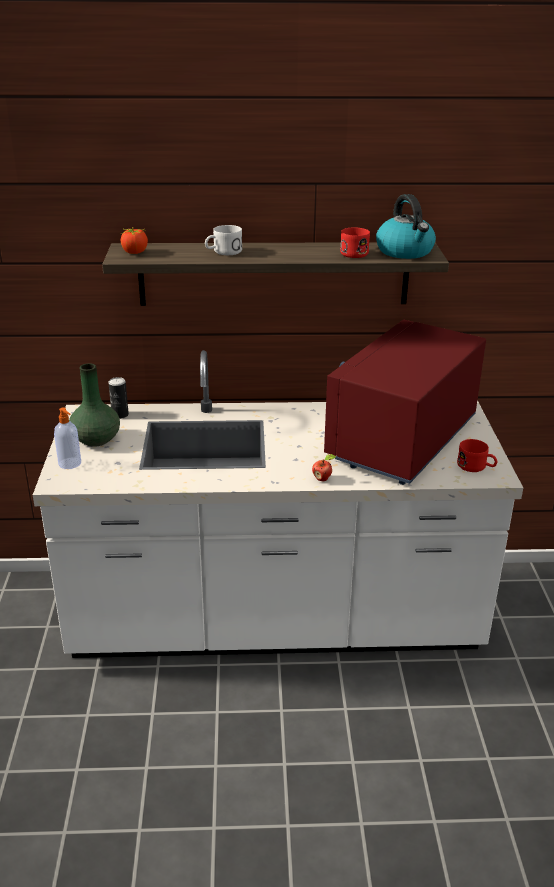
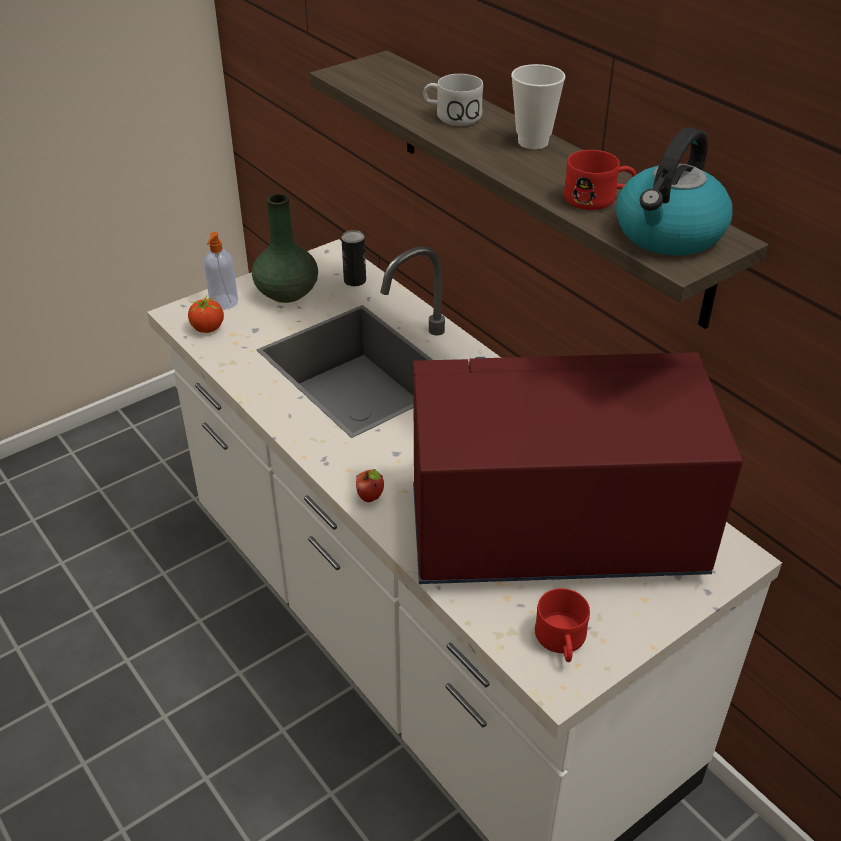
camera: 55 degrees right, 10 degrees up
tomato [121,227,148,254] -> tomato moved to [188,295,224,333]
none -> cup [511,64,565,149]

